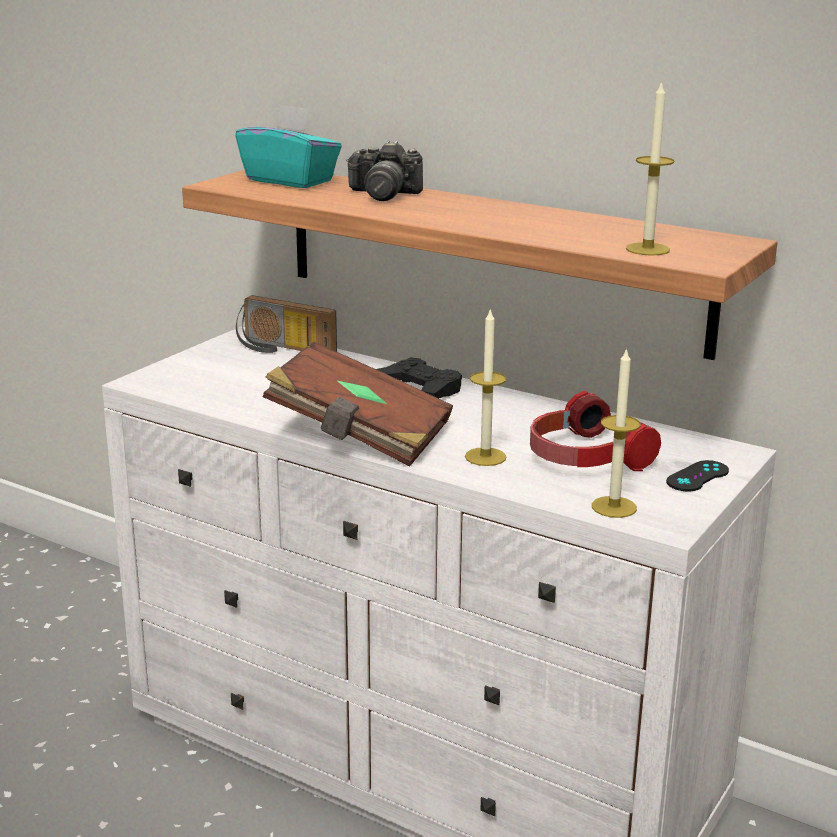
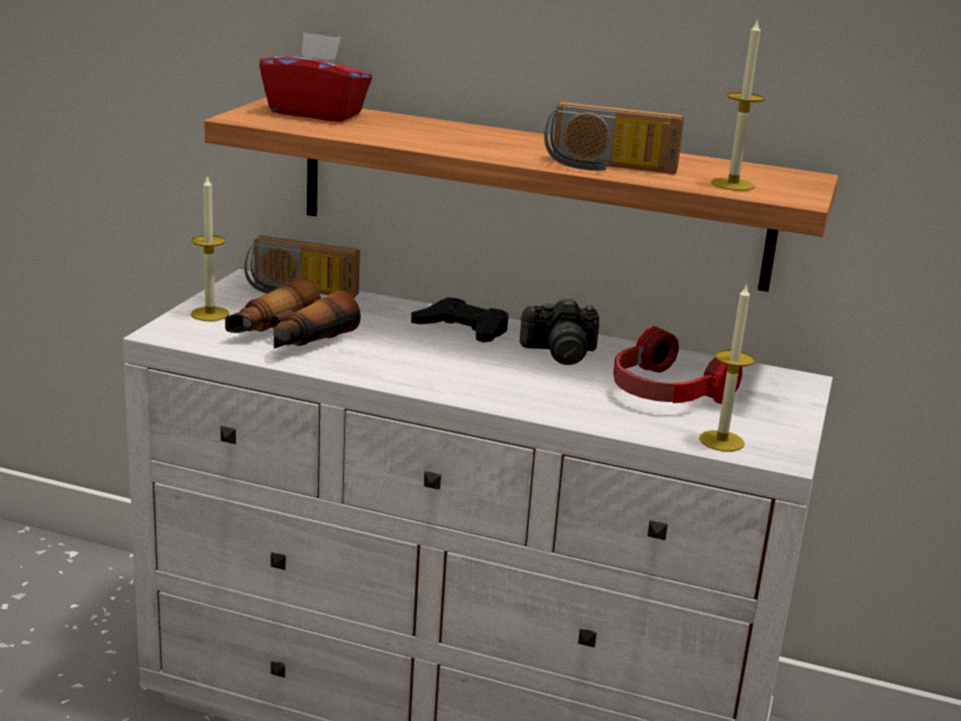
camera: 15 degrees left, 0 degrees up
turquoise tissue box [235,104,342,188] -> red tissue box [259,32,372,122]
brown book [263,342,453,467] -> none
camera [346,141,423,201] -> camera moved to [519,297,599,365]
candle [465,309,507,466] -> candle moved to [191,175,230,321]
black game controller [666,460,729,491] -> none
none -> binoculars [225,278,361,349]
none -> radio [544,102,684,174]

